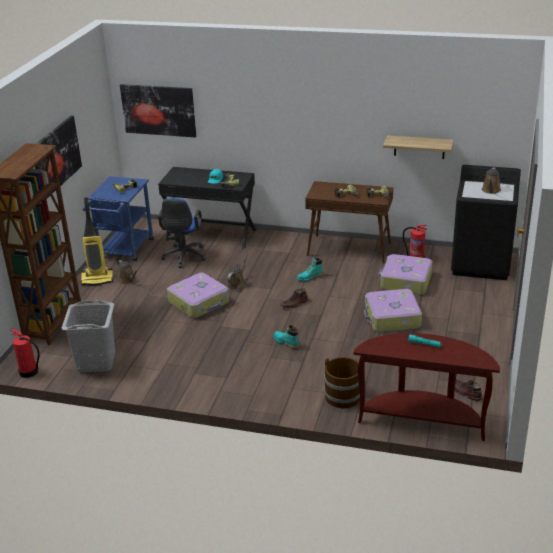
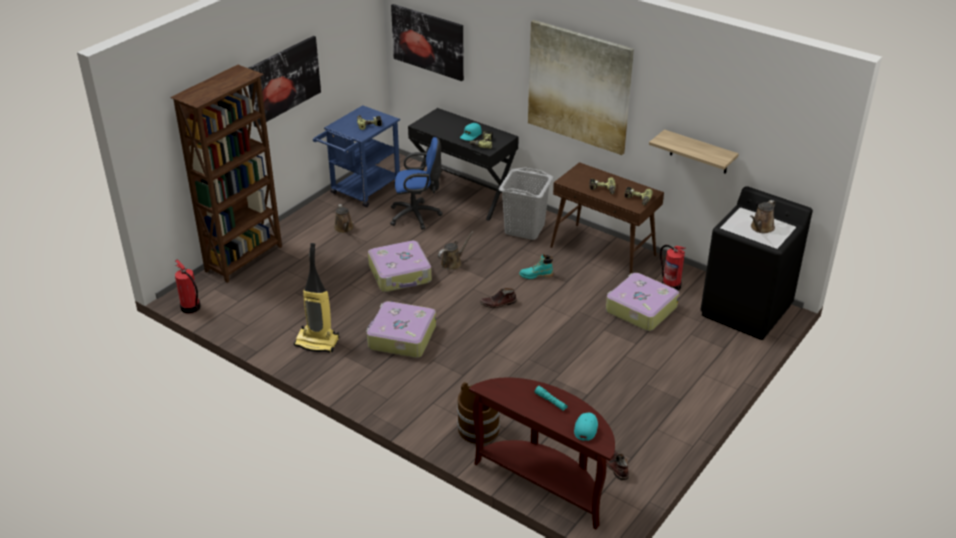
camera: 20 degrees right, 5 degrees up
grey laundry basket [62,300,115,372] -> grey laundry basket moved to [499,167,553,240]
vacuum cleaner [81,197,113,285] -> vacuum cleaner moved to [294,243,339,352]
blue office chair [158,198,206,268] -> blue office chair turned 120 degrees counterclockwise [390,137,442,230]
turquoise boot [273,325,300,350] -> none
suitcase [364,289,422,332] -> suitcase moved to [366,301,436,358]
none -> picture [528,20,634,155]
none -> turquoise cap [574,413,598,441]

